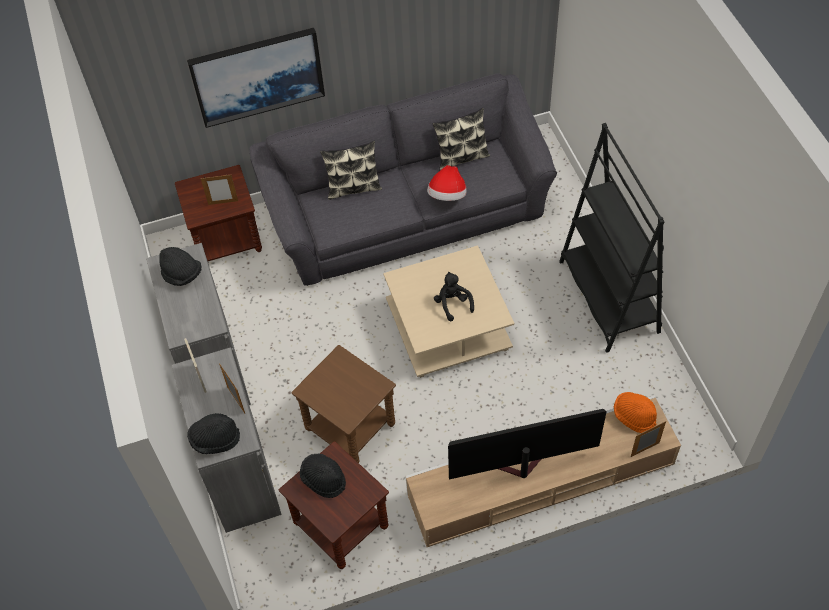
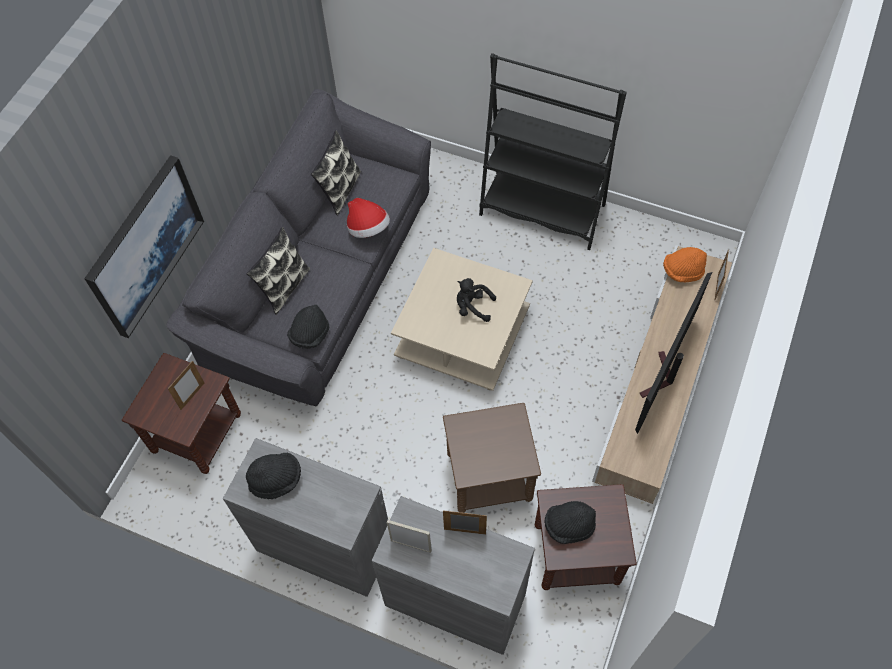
camera: 50 degrees left, 5 degrees up
black hat [187,413,240,454] -> black hat moved to [287,305,329,349]

